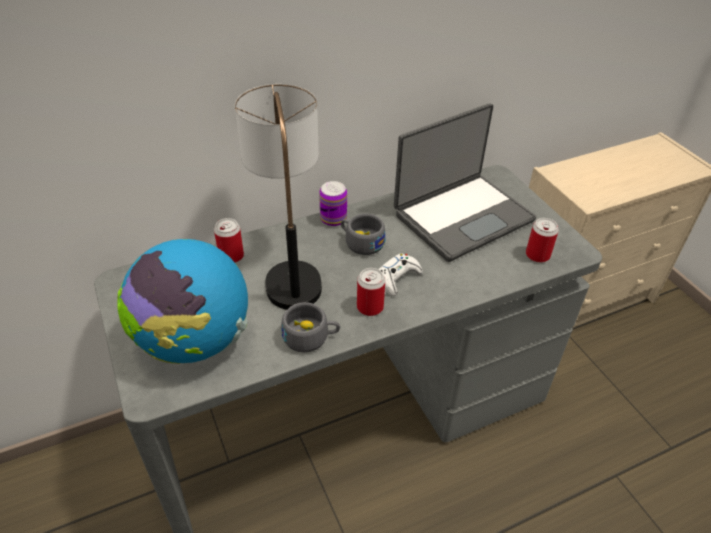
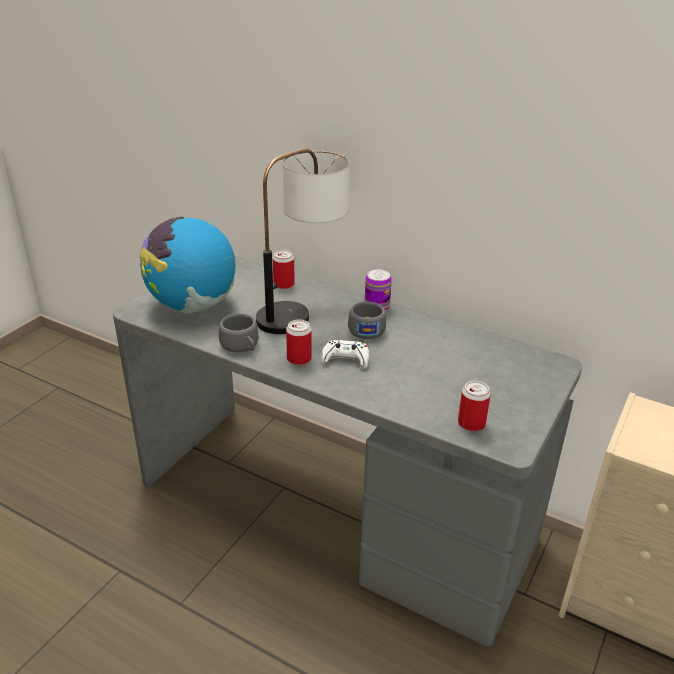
camera: 55 degrees right, 10 degrees down
laptop [394,103,537,262] -> none

